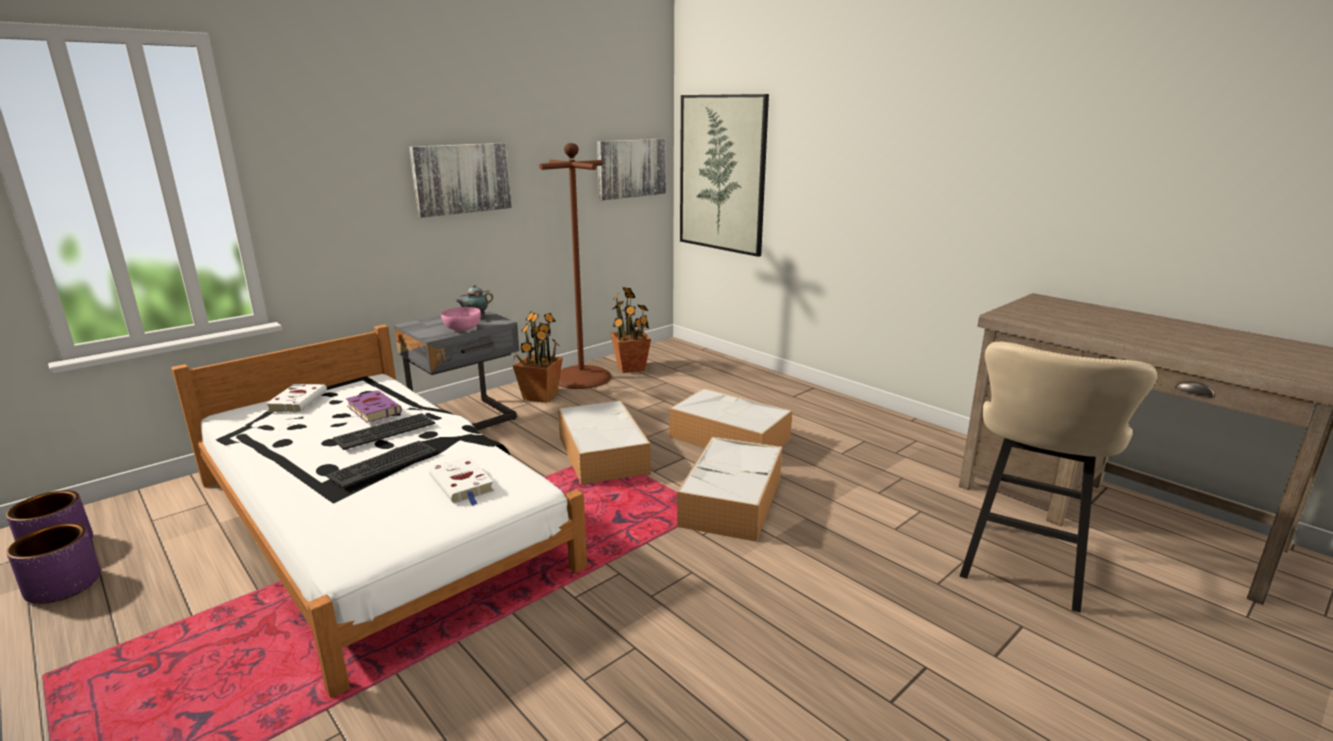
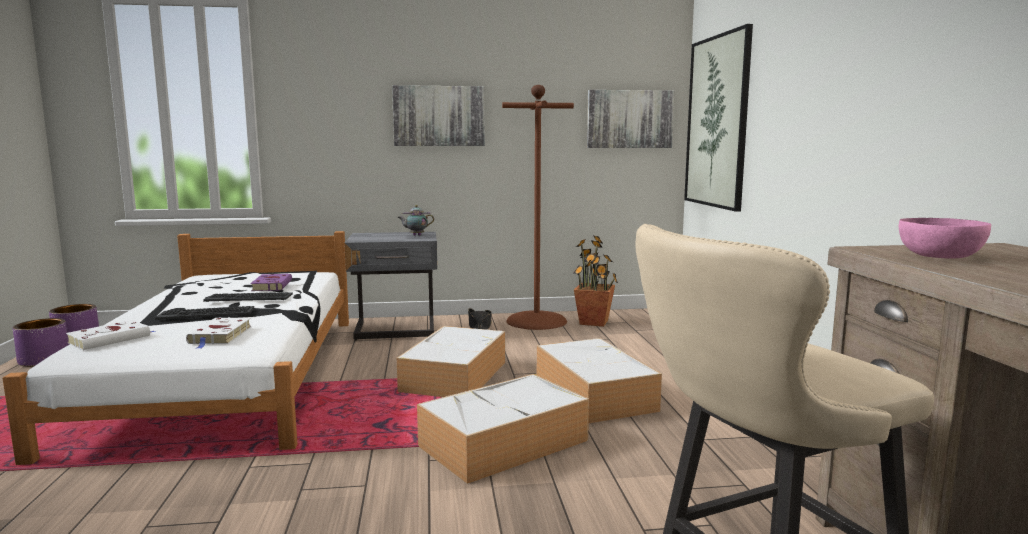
camera: 35 degrees right, 10 degrees down
white book [266,384,327,413] -> white book moved to [66,320,156,350]
pink bowl [441,307,481,331] -> pink bowl moved to [899,218,991,258]
potted plant [513,311,563,403] -> black hat [468,308,492,330]

